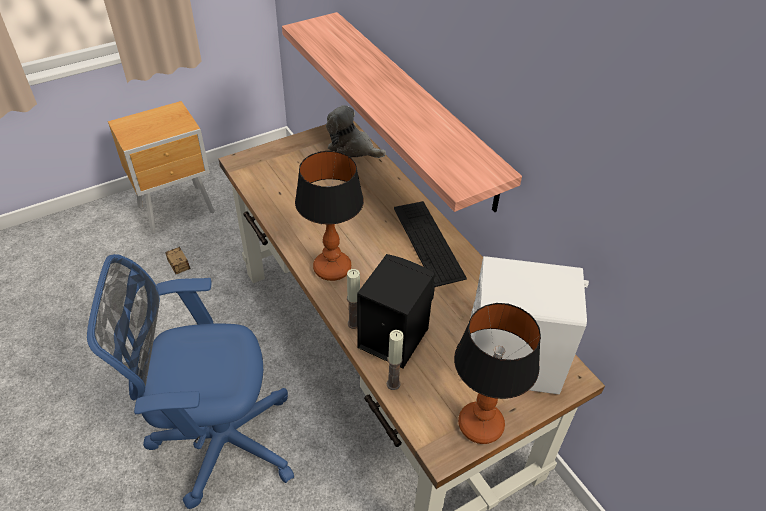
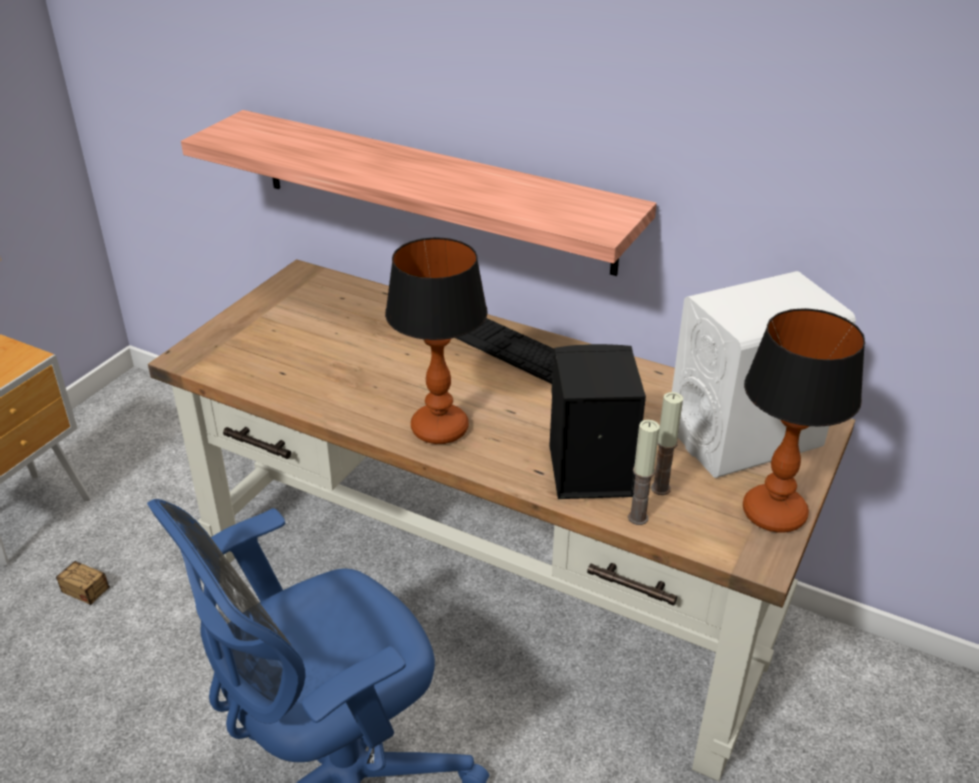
camera: 30 degrees left, 10 degrees down
plush toy [326,105,386,158] -> none
candle [347,269,360,329] -> candle moved to [651,392,683,495]

